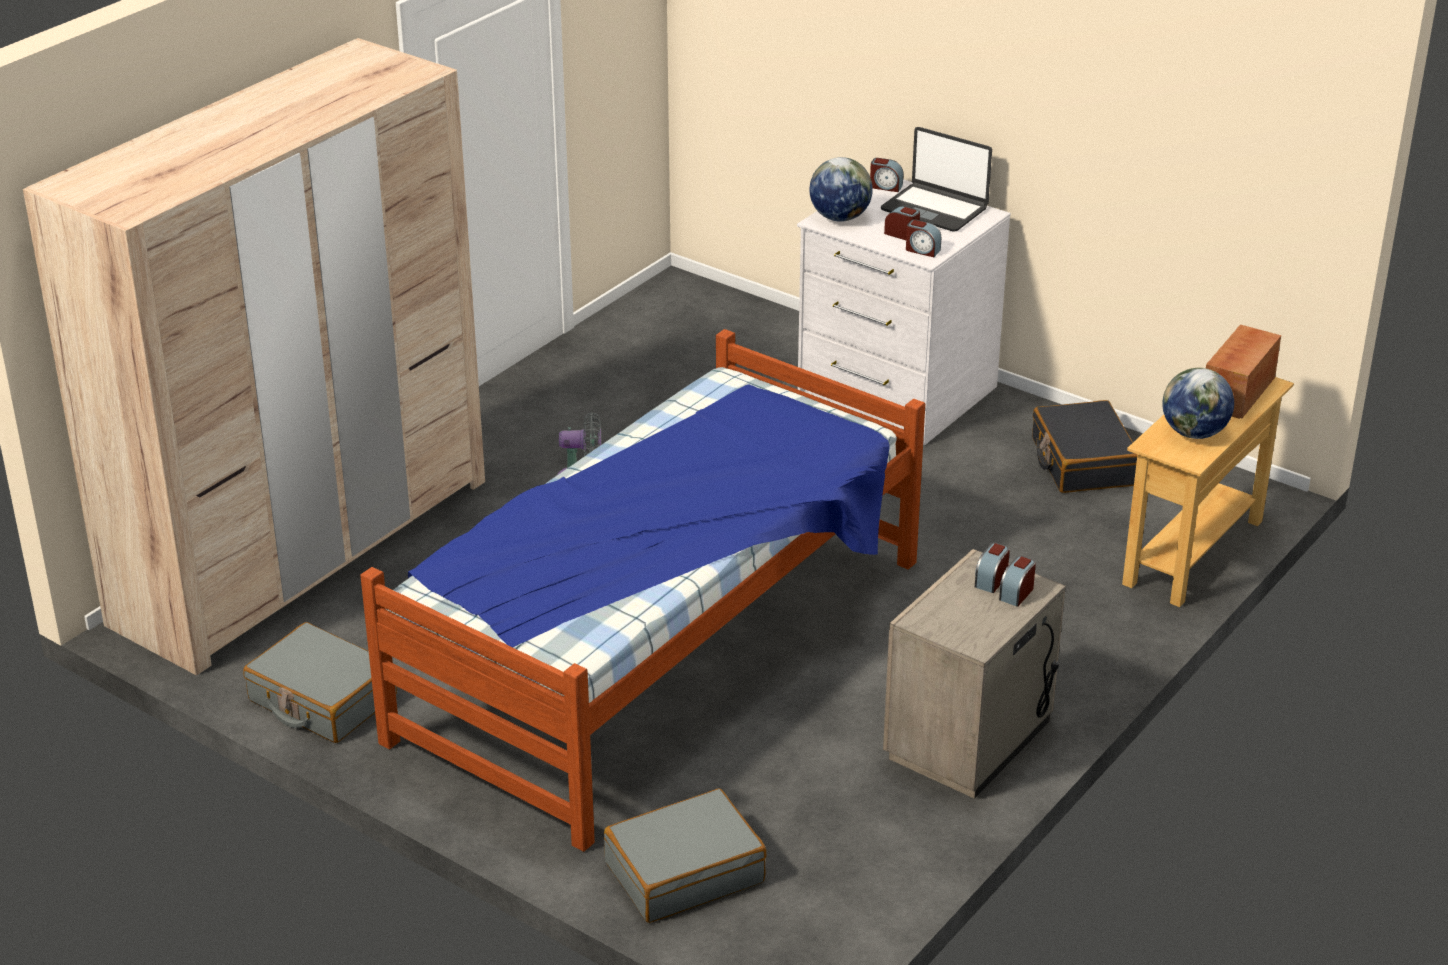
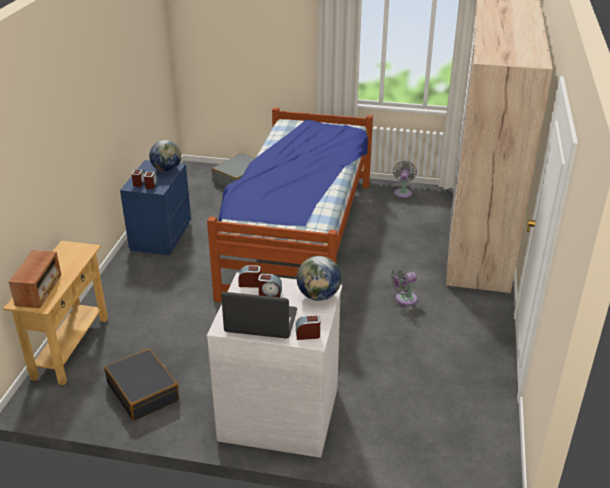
camera: 155 degrees right, 0 degrees up
grey suitcase [243,622,397,743] -> grey fan [393,161,417,198]
beige nightstand [883,549,1066,799] -> blue nightstand [120,160,191,255]
globe [1162,368,1234,439] -> globe moved to [149,140,181,172]

